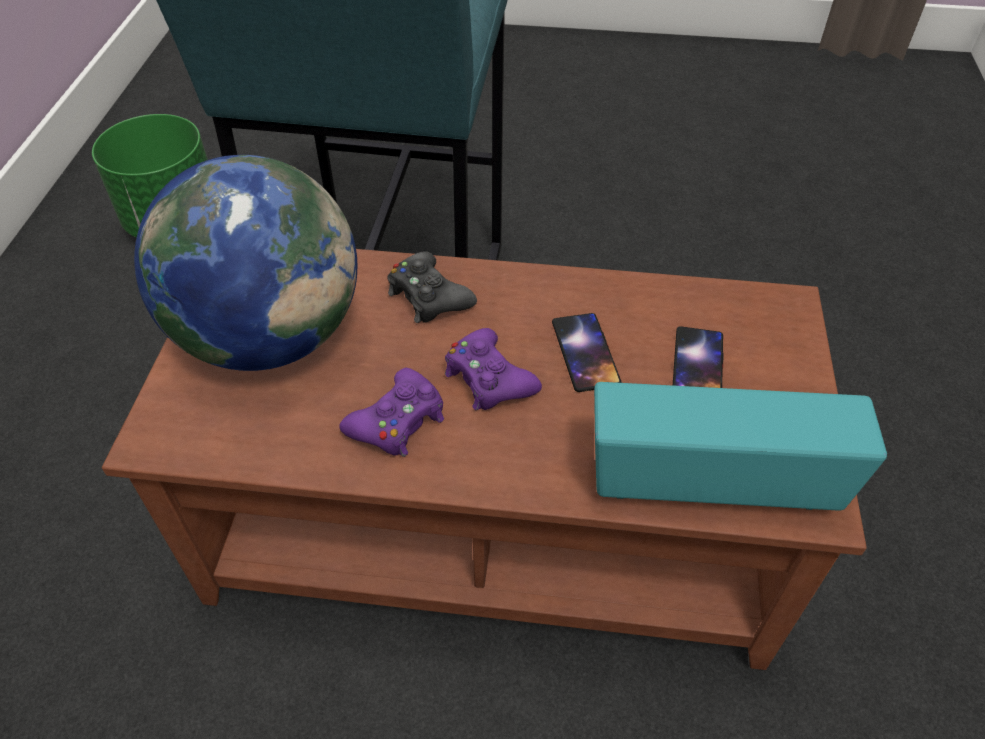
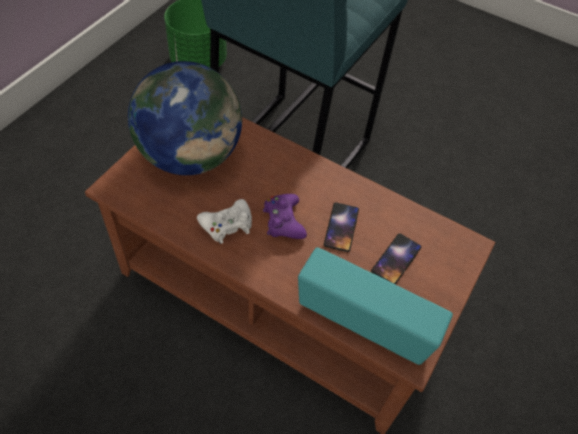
camera: 20 degrees right, 5 degrees up
purple game controller [339,368,444,457] -> white game controller [197,199,252,244]
black game controller [388,251,477,323] -> none

